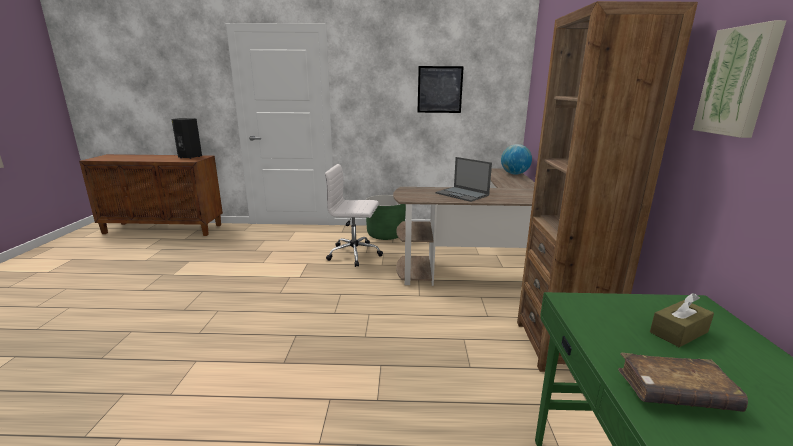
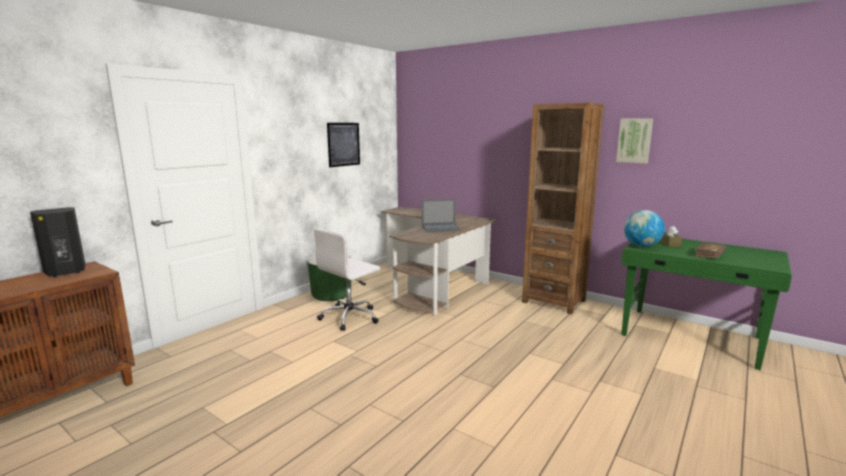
camera: 55 degrees left, 5 degrees down
globe [501,144,532,175] -> globe moved to [624,210,665,247]

